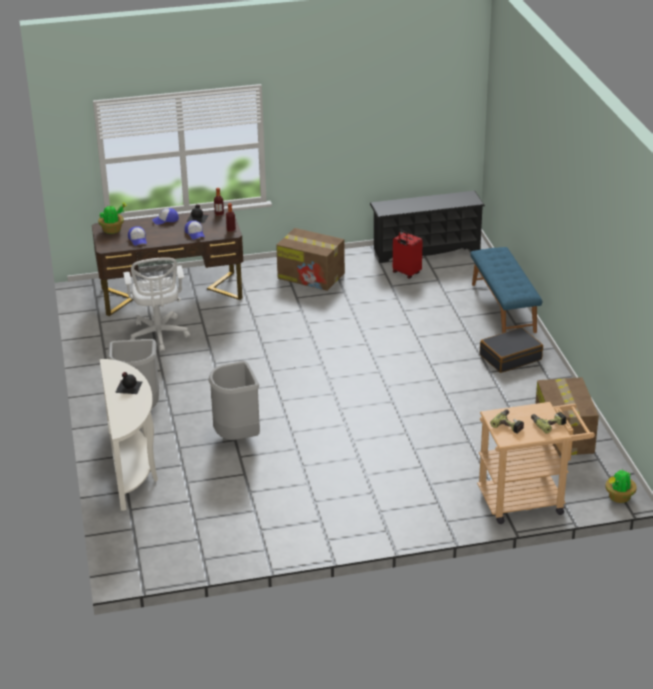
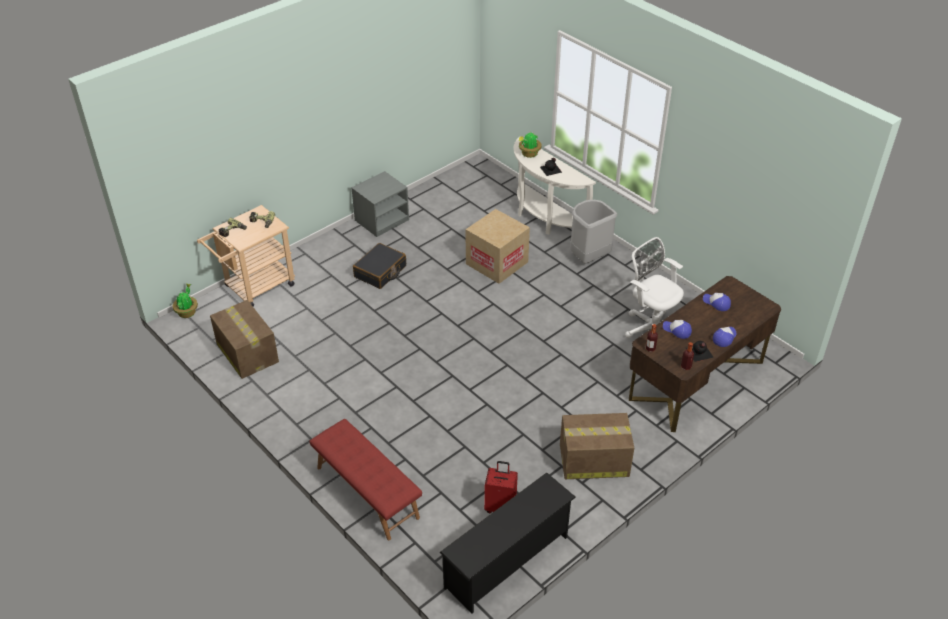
camera: 150 degrees right, 10 degrees up
potted plant [98,202,128,234] -> potted plant moved to [519,132,542,158]
grey trash can [209,361,260,440] -> cardboard box [466,209,530,284]
blue bench [470,247,542,333] -> red bench [309,419,422,540]
black suitcase [480,327,543,373] -> black suitcase moved to [353,243,406,289]
none -> grey nightstand [351,171,409,237]

